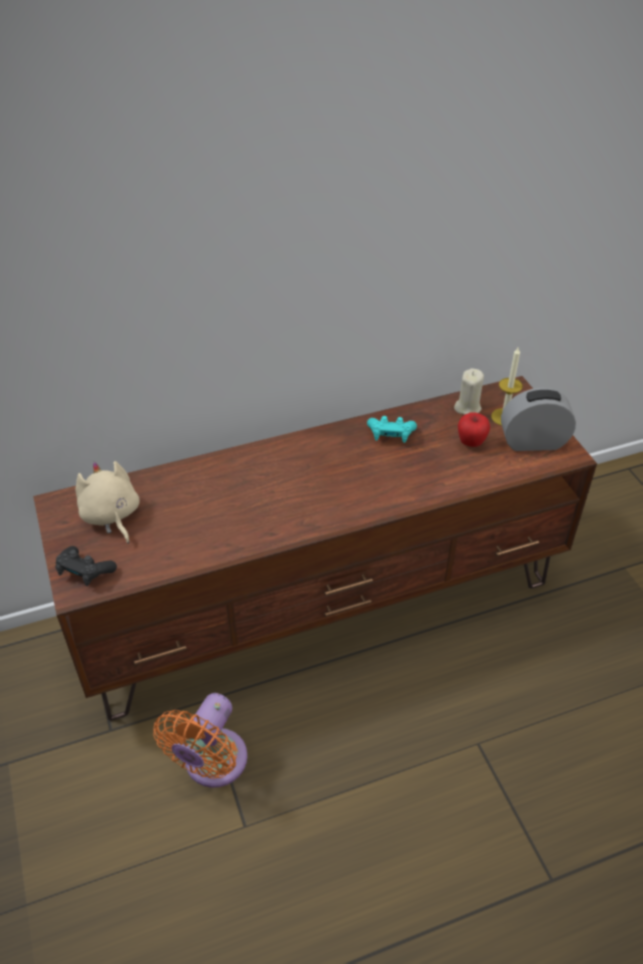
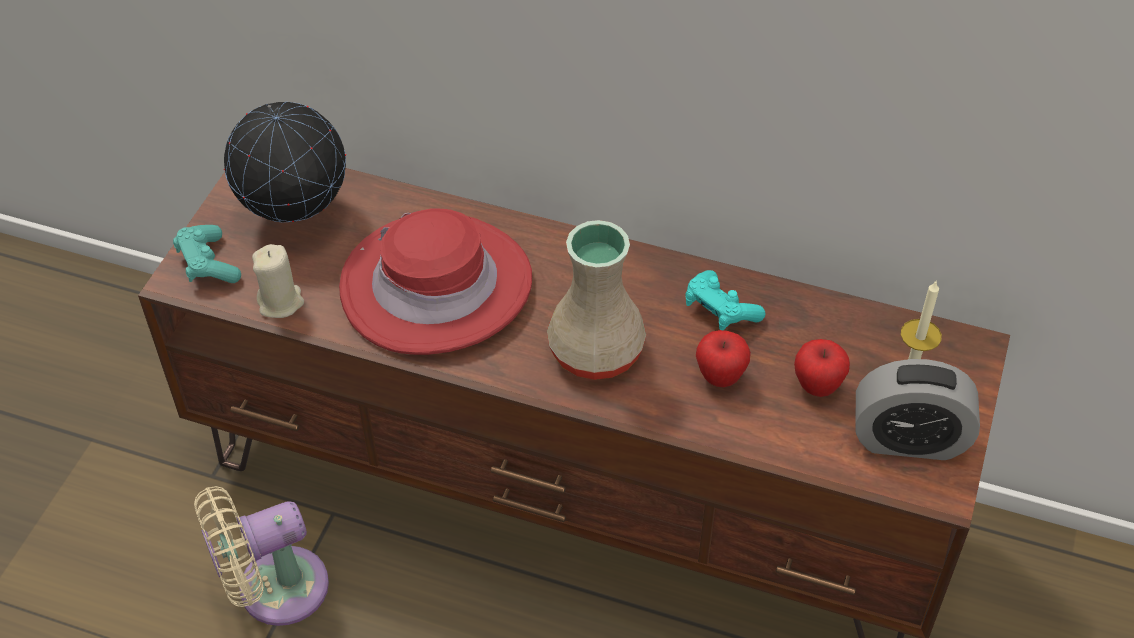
camera: 40 degrees right, 5 degrees up
black game controller [55,546,117,586] -> turquoise game controller [173,225,241,283]
beige plush toy [75,461,140,544] -> globe [224,102,346,222]
orange fan [153,693,248,788] -> beige fan [194,486,329,626]
beige candle [454,368,484,415] -> beige candle moved to [252,244,304,318]
alarm clock [501,388,576,451] -> alarm clock turned 150 degrees clockwise [855,359,980,460]
none -> red hat [339,208,532,355]
none -> beige vase [547,220,646,380]
none -> apple [696,330,751,387]

